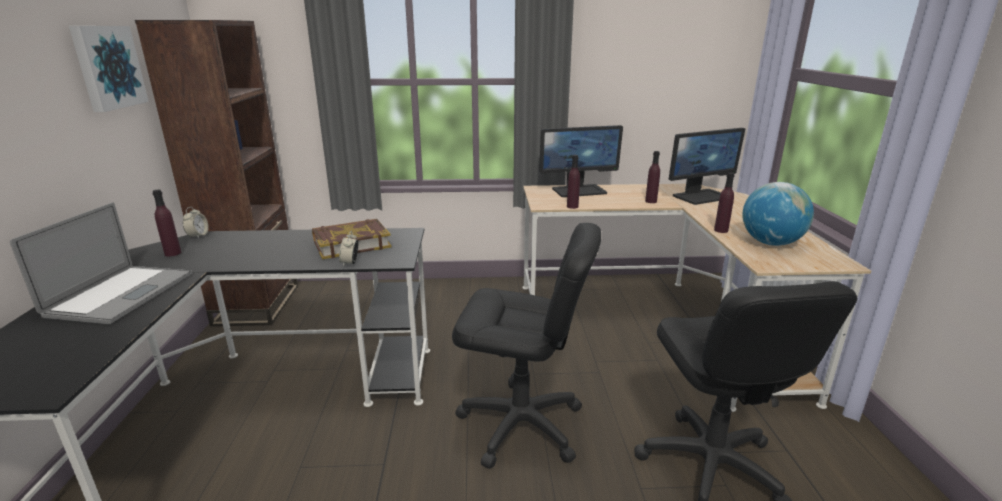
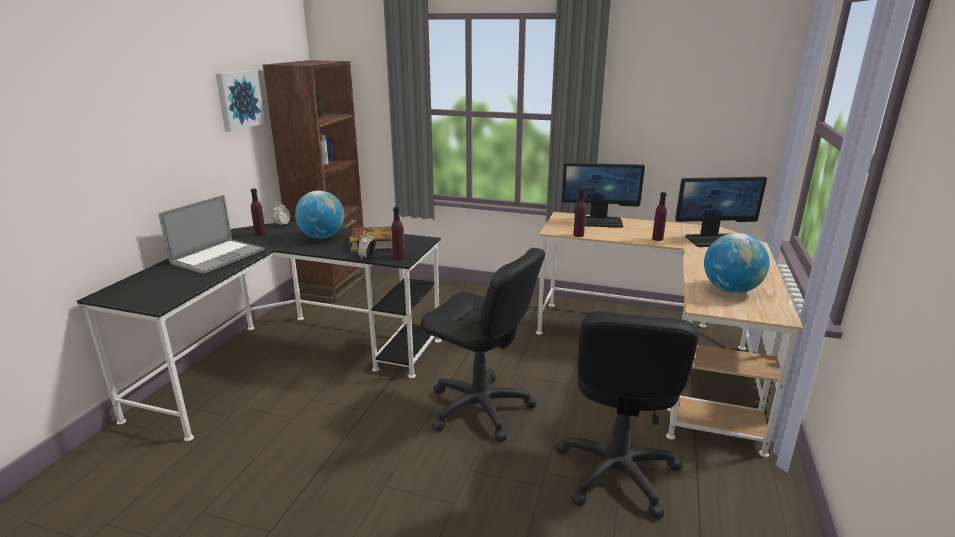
camera: 20 degrees right, 0 degrees up
purple bottle [714,172,735,233] -> purple bottle moved to [391,207,405,259]
none -> globe [295,190,344,239]

